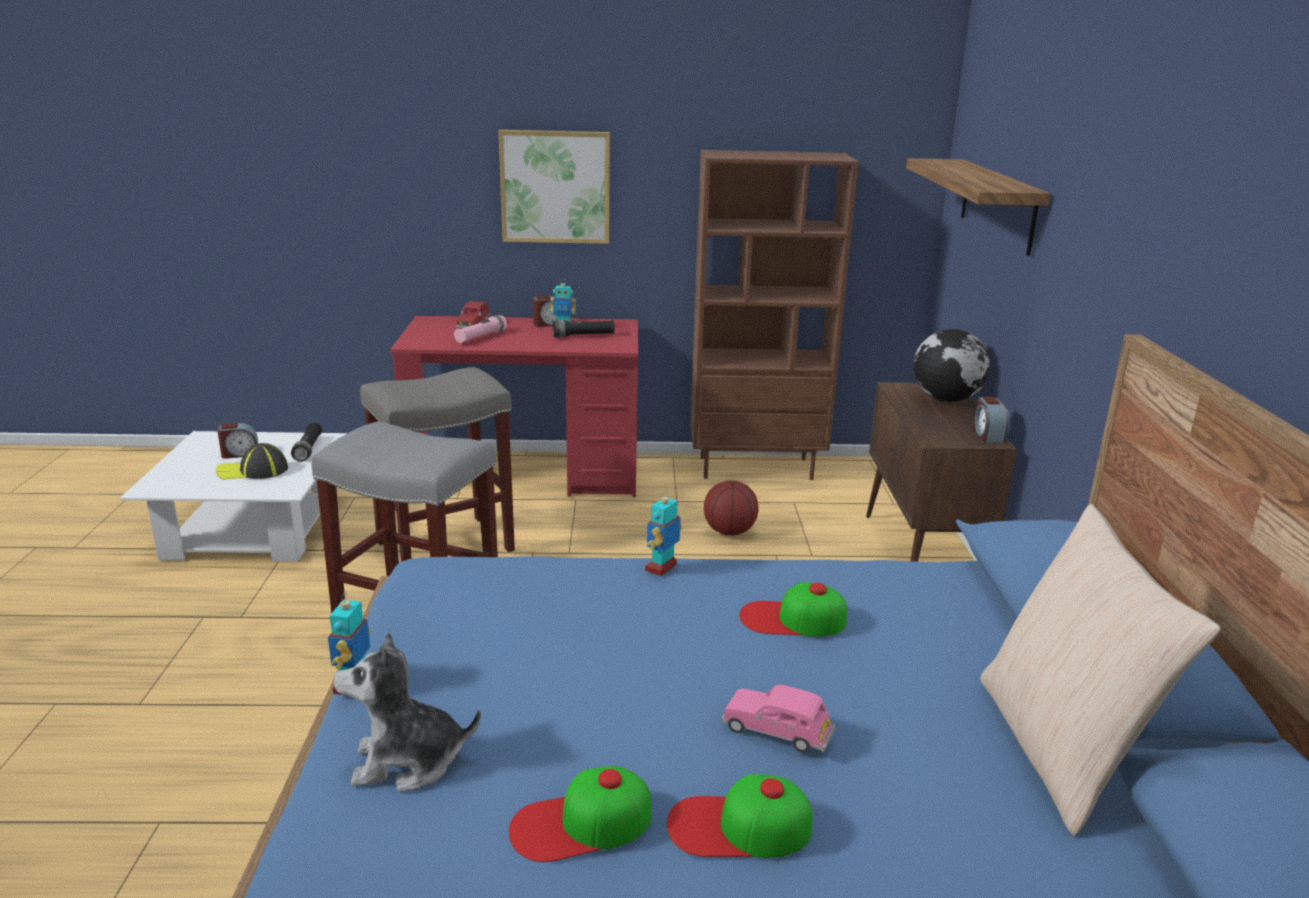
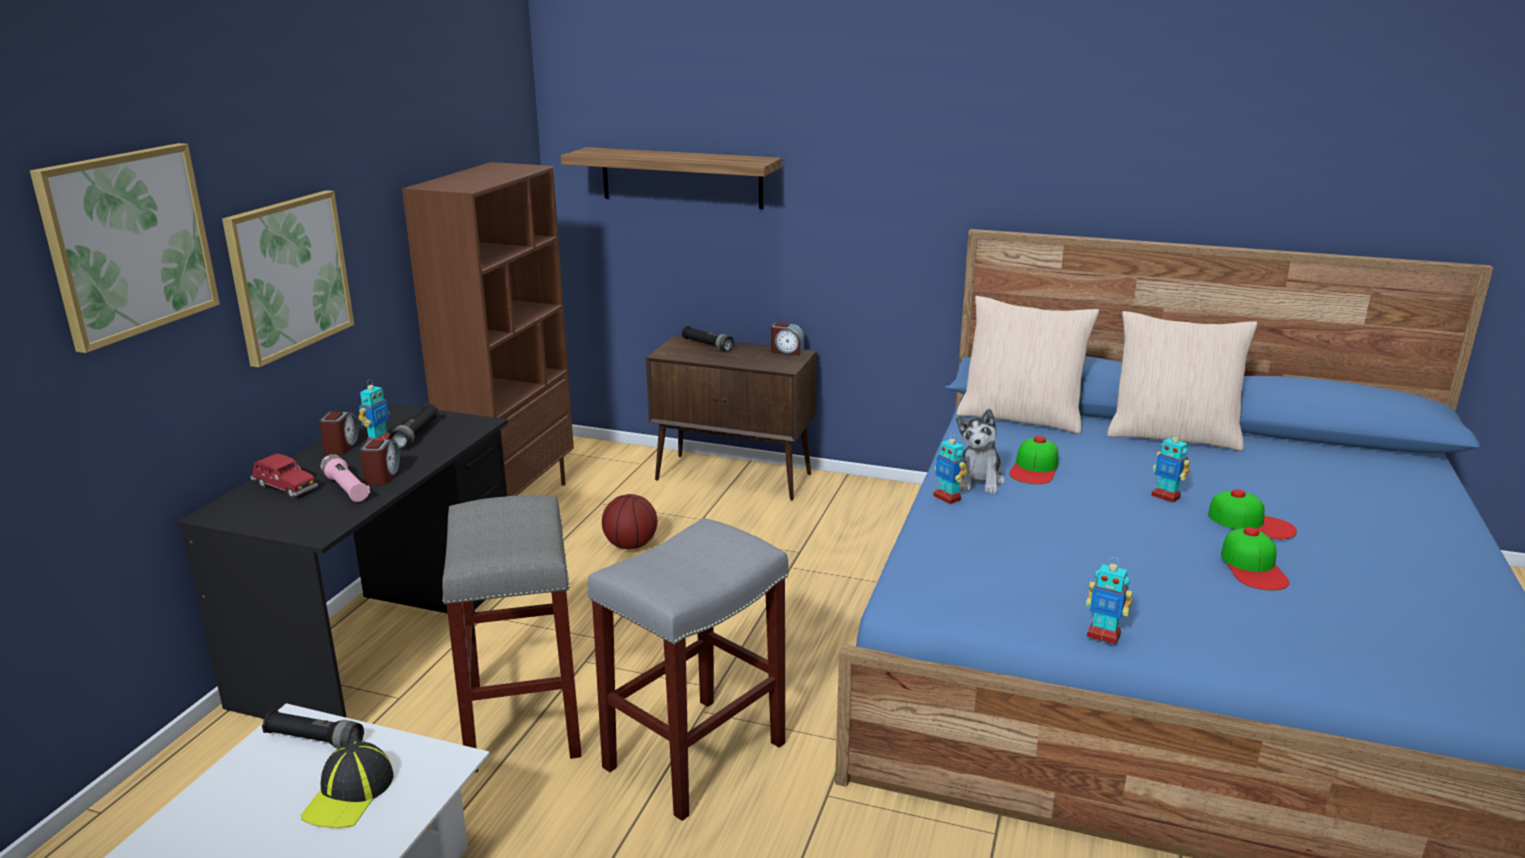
camera: 70 degrees left, 0 degrees up
alarm clock [217,423,259,459] -> alarm clock moved to [360,439,401,485]
plush toy [334,632,481,792] -> plush toy moved to [956,409,1005,494]
red desk [390,316,638,497] -> black desk [176,403,508,719]
cap [667,774,812,858] -> cap turned 75 degrees counterclockwise [1208,489,1297,539]
pink toy car [721,685,836,753] -> toy robot [1151,431,1190,503]
globe [913,329,990,402] -> black flashlight [682,326,734,352]
none -> picture [30,143,220,353]
none -> beige pillow [957,296,1099,434]

